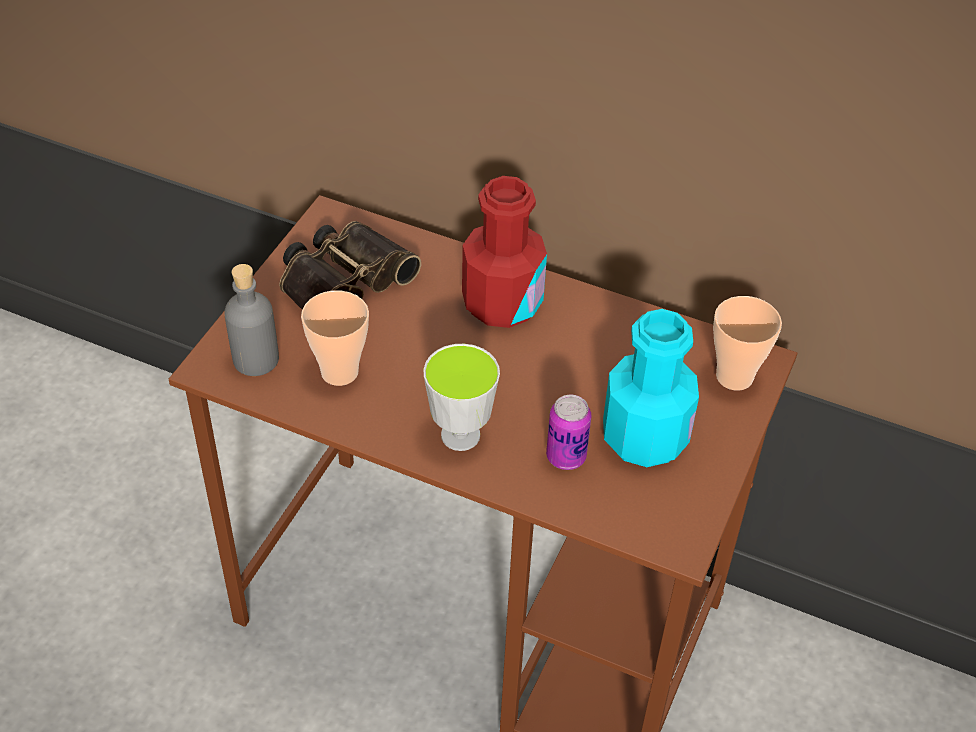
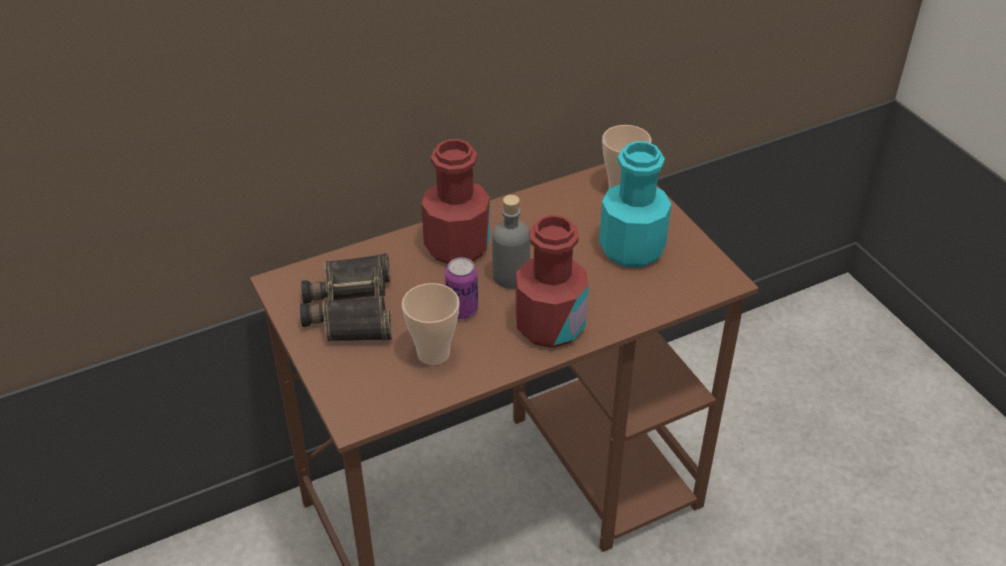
camera: 50 degrees left, 5 degrees down
grey bottle [224,264,279,376] -> grey bottle moved to [492,195,530,289]
cup [423,344,500,451] -> red bottle [516,214,589,348]
can [546,395,591,470] -> can moved to [445,257,478,319]

